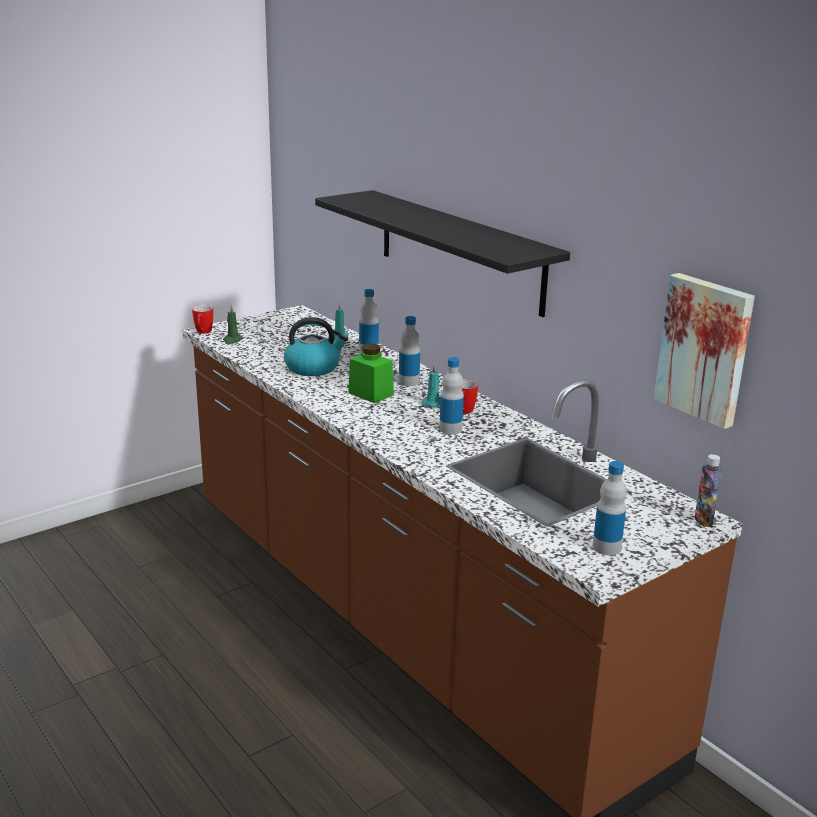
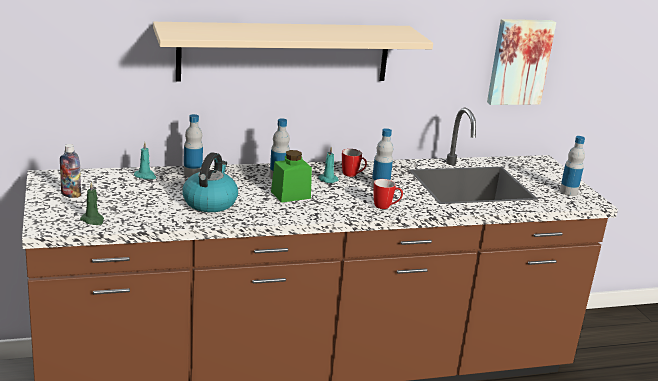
camera: 70 degrees left, 0 degrees up
mug [192,305,213,334] -> mug moved to [373,179,403,209]
black shelf [315,190,570,317] -> beige shelf [153,22,433,82]
bottle [695,454,722,527] -> bottle moved to [60,144,81,198]

